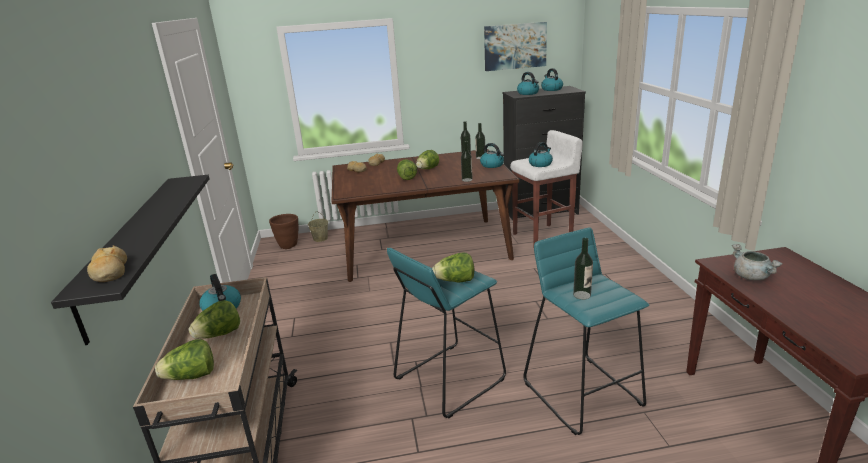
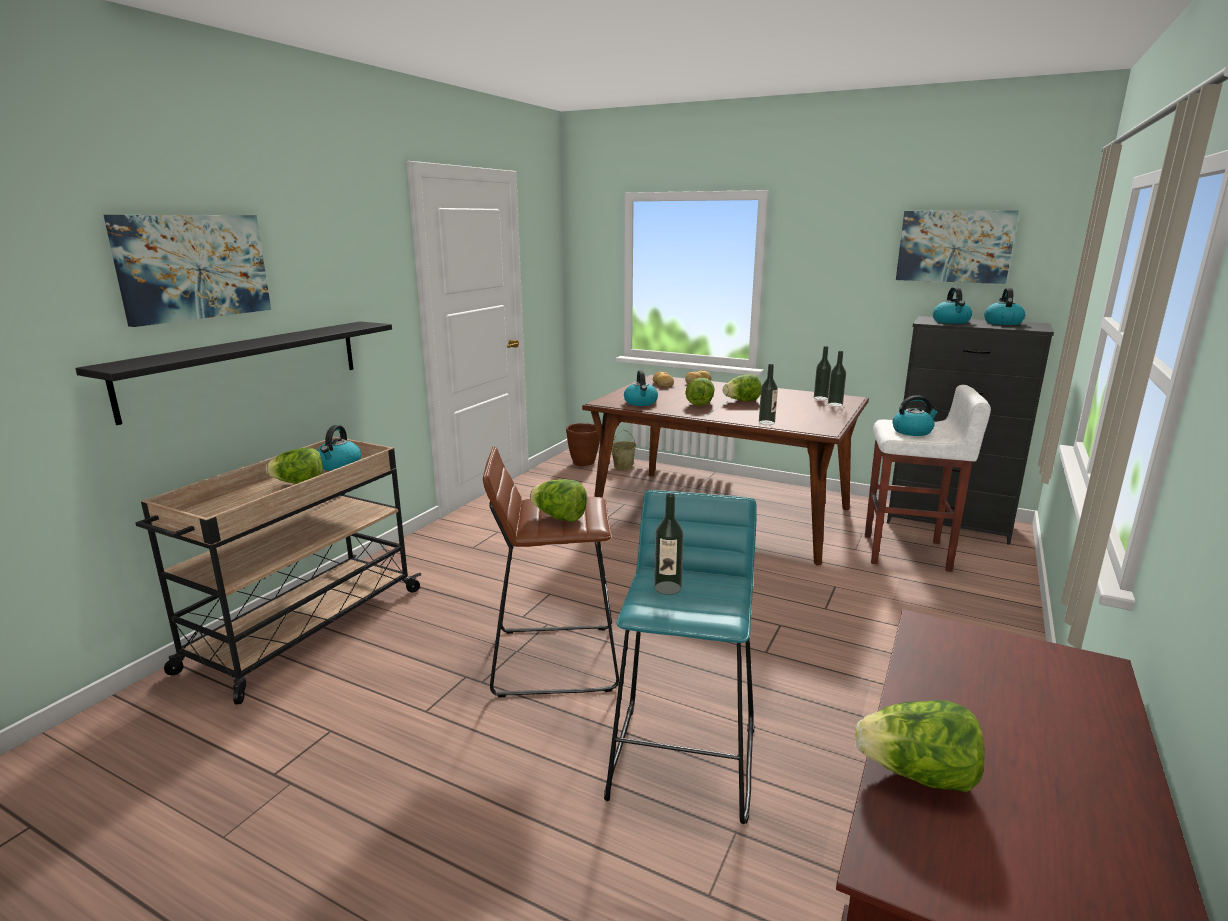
camera: 35 degrees right, 5 degrees down
bread [87,245,127,282] -> none
lettuce [155,339,214,380] -> lettuce moved to [855,700,985,792]
turquoise stool [387,248,506,418] -> brown stool [483,446,619,697]
kettle [480,143,504,168] -> kettle moved to [624,370,658,406]
grey cooking pot [732,244,783,280] -> none
none -> picture [104,215,271,327]

